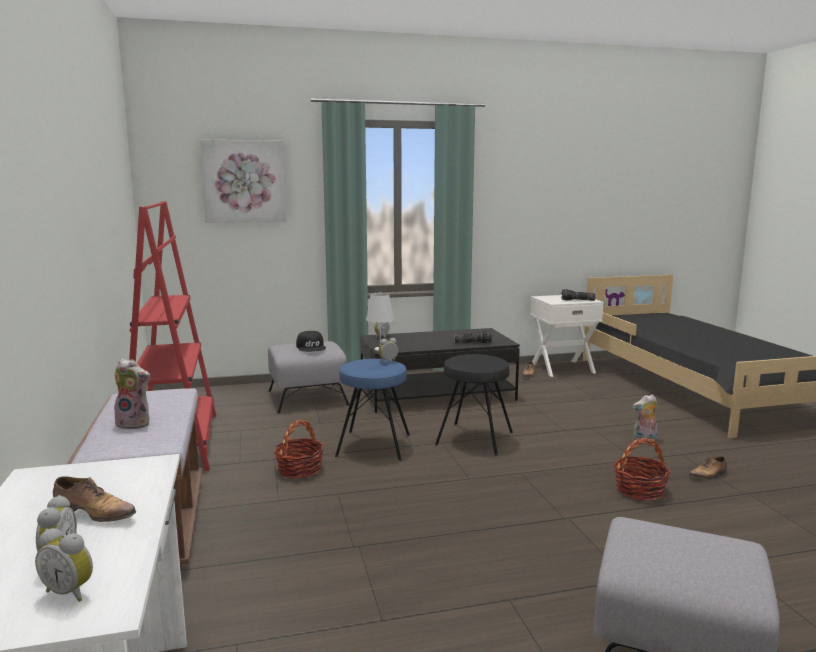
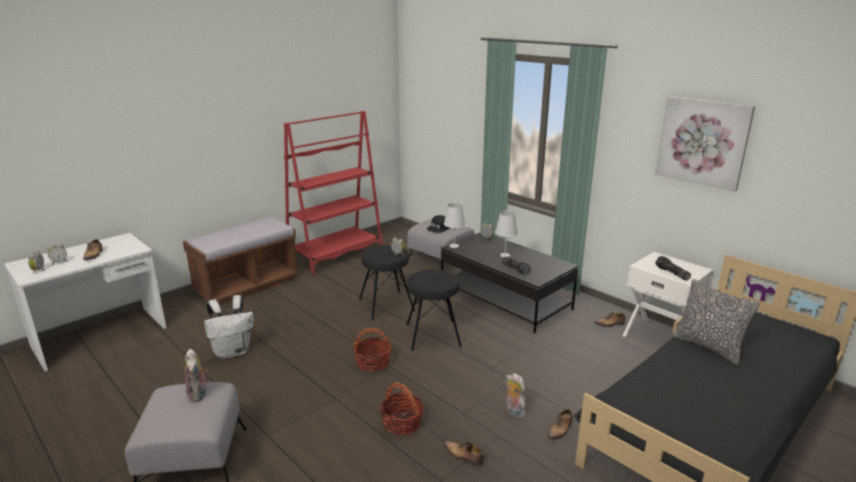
camera: 60 degrees right, 10 degrees up
plush toy [114,358,150,429] -> plush toy moved to [184,349,208,402]
picture [200,139,287,223] -> picture moved to [655,96,755,192]
basket [274,420,324,479] -> basket moved to [353,328,392,372]
blue stool [335,359,410,461] -> black stool [359,245,415,320]
none -> white backpack [204,295,254,359]
none -> white table lamp [495,211,518,258]
none -> shoe [548,409,573,440]
none -> pillow [672,279,760,365]

